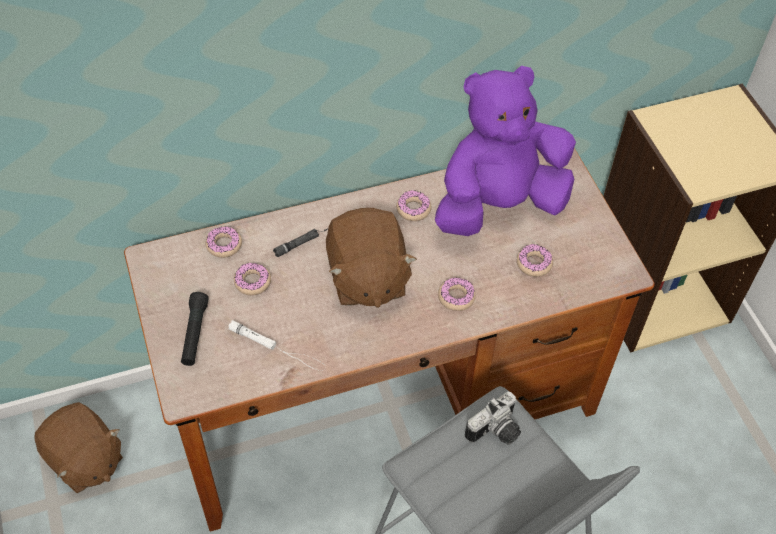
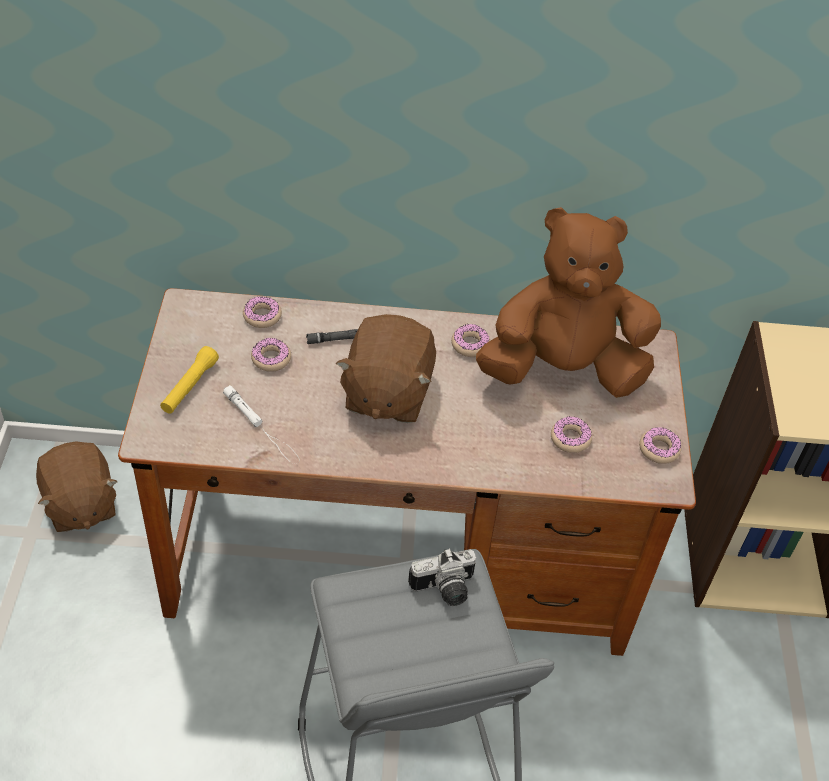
camera: 20 degrees right, 5 degrees down
black flashlight [181,292,209,366] -> yellow flashlight [160,346,219,414]
purple plush toy [435,66,576,236] -> brown plush toy [476,207,661,398]
donut [438,277,476,311] -> donut moved to [639,427,681,464]

